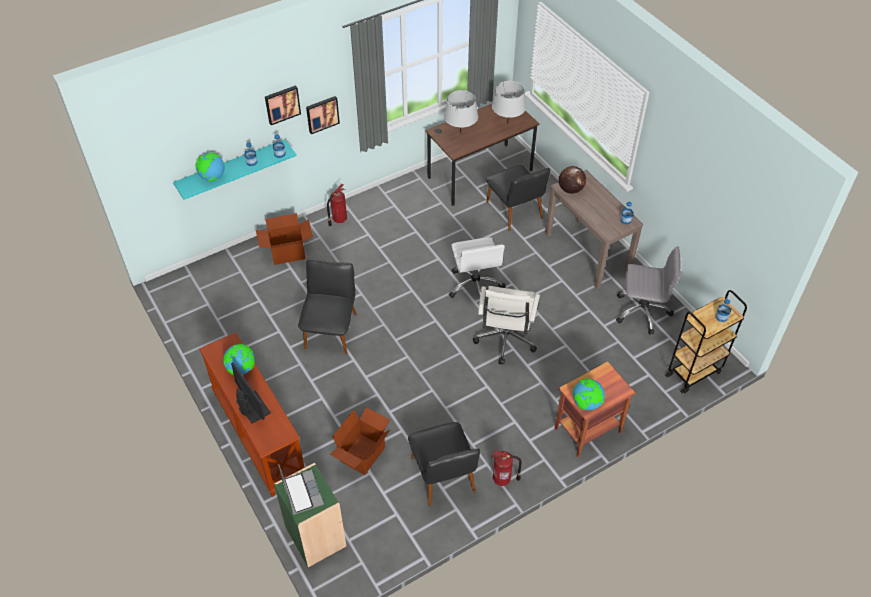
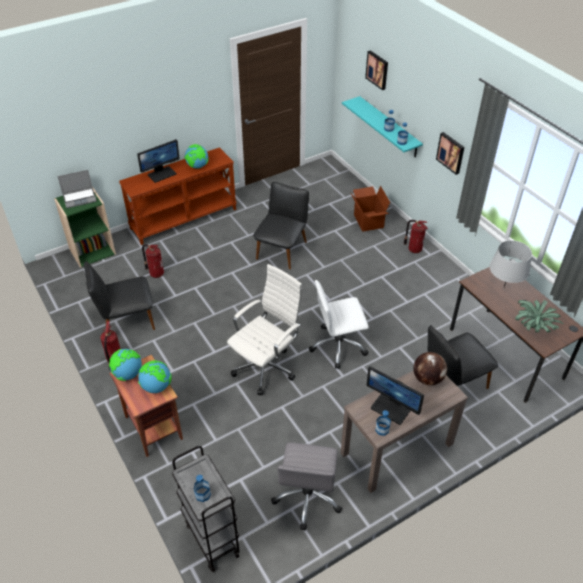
camera: 90 degrees right, 5 degrees down
globe [195,152,225,181] -> globe moved to [138,361,172,393]
picture [265,85,301,125] -> picture moved to [365,50,388,90]
black chair [298,259,357,354] -> black chair turned 75 degrees counterclockwise [253,182,309,269]
cardboard box [330,407,390,475] -> fire extinguisher [142,245,164,278]
white office chair [473,286,540,364] -> white office chair turned 120 degrees clockwise [227,264,302,395]
grey table lamp [492,81,526,124] -> potted plant [515,300,563,333]
brown cart [665,290,747,393] -> grey cart [172,446,239,572]
none -> monitor [367,366,424,425]

